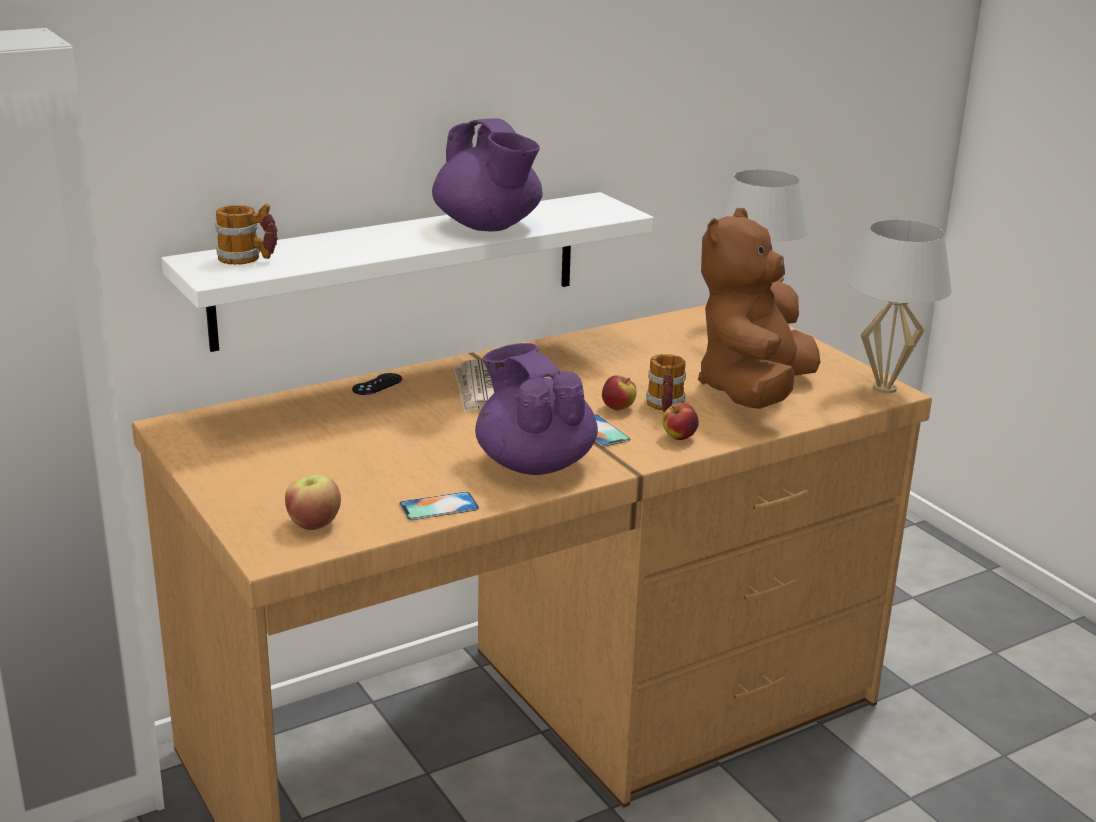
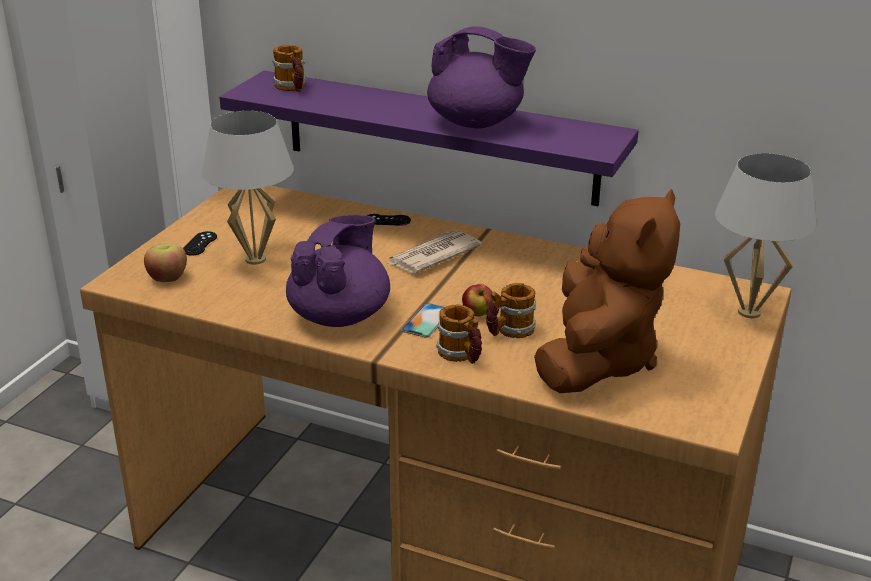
camera: 55 degrees right, 5 degrees up
white shelf [161,192,653,352] -> purple shelf [219,71,639,206]
phone [399,492,479,520] -> none
purple teapot [432,119,543,231] -> purple teapot turned 90 degrees counterclockwise [427,26,536,129]
apple [662,403,699,440] -> mug [436,304,482,364]
brown plush toy [698,208,820,409] -> brown plush toy turned 120 degrees clockwise [534,189,680,393]
white table lamp [848,220,952,394] -> white table lamp moved to [202,111,293,265]
none -> black game controller [183,231,217,256]

